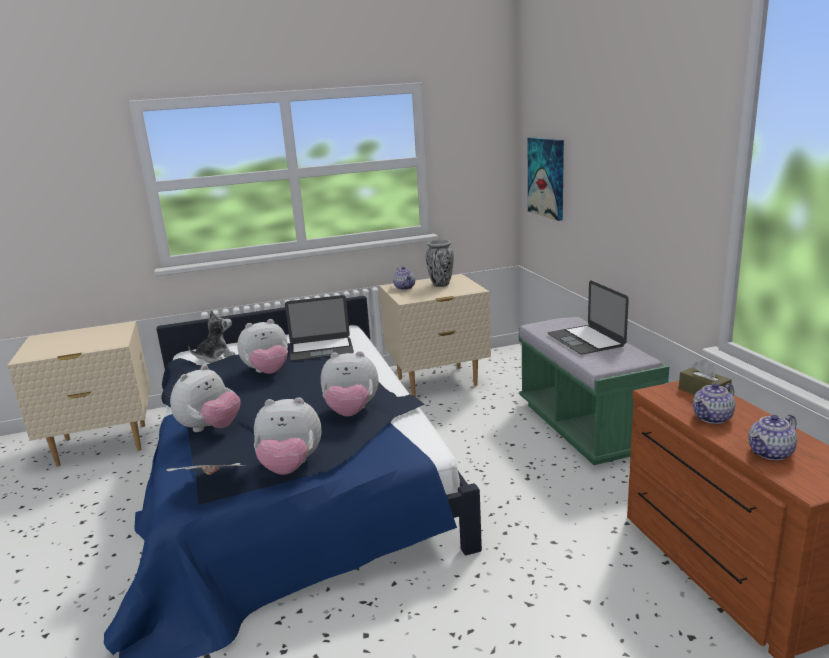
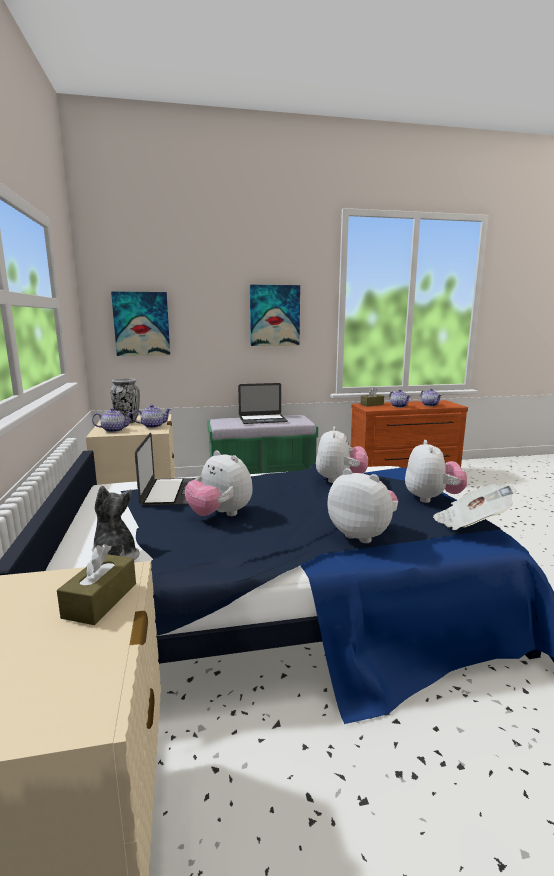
camera: 85 degrees left, 5 degrees down
plush toy [237,319,288,374] -> plush toy turned 150 degrees clockwise [185,450,253,516]
none -> brown tissue box [57,544,136,625]
none -> teapot [133,404,171,428]
none -> picture [250,284,300,346]

